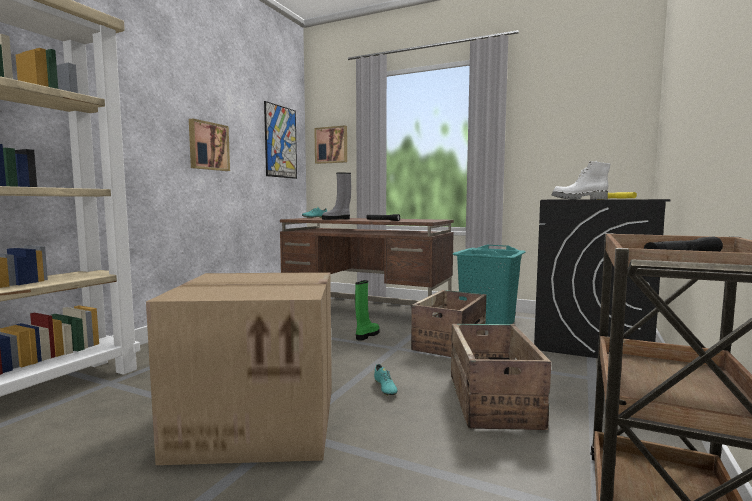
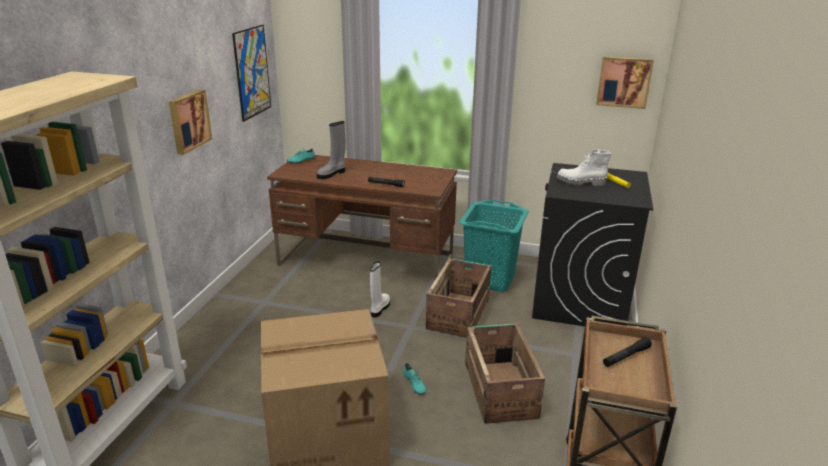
camera: 10 degrees left, 20 degrees up
picture [314,125,347,164] -> picture moved to [596,56,654,109]
green boot [355,280,380,341] -> white boot [370,262,390,318]

